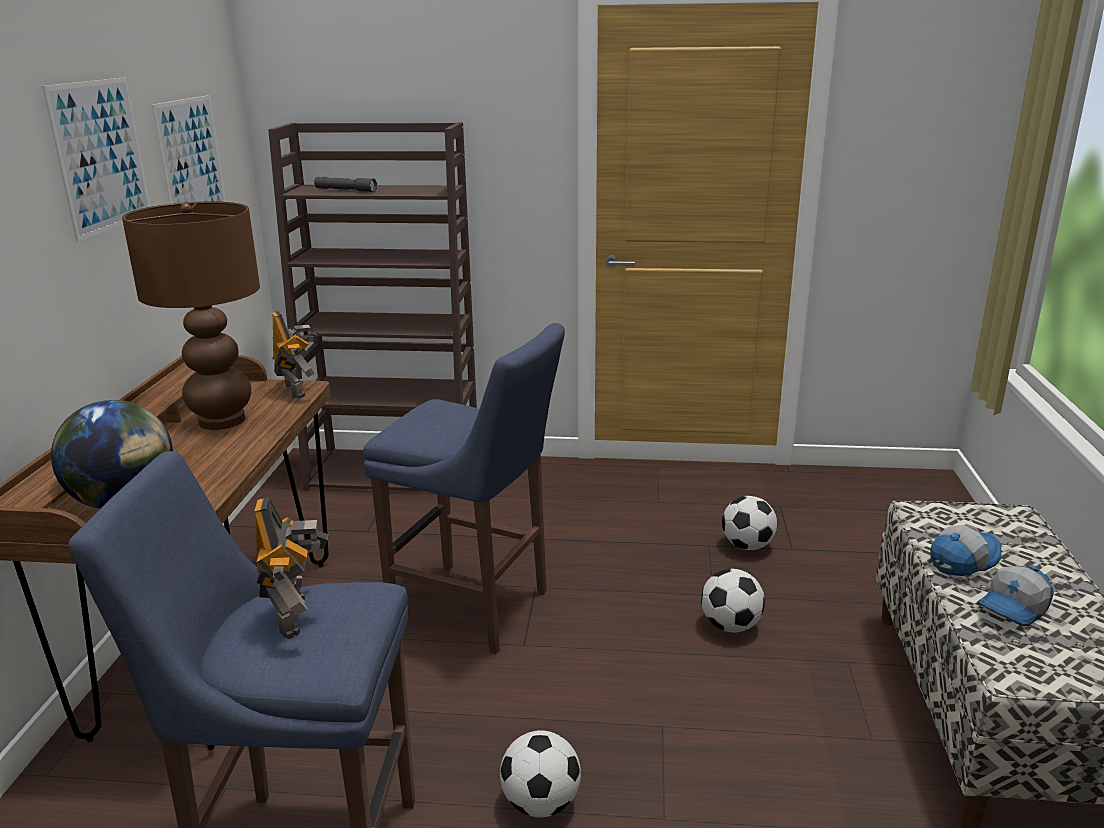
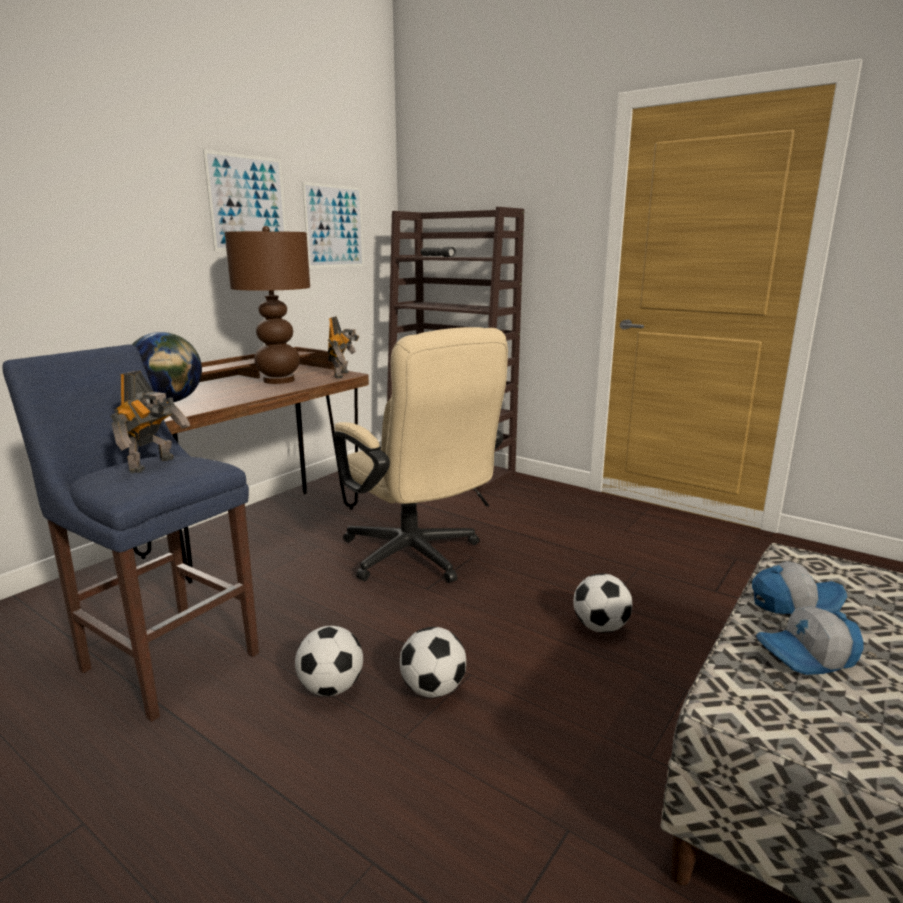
camera: 30 degrees right, 5 degrees down
blue stool [363,323,565,654] -> beige office chair [334,327,508,583]
football [722,496,777,550] -> football moved to [400,627,466,698]

